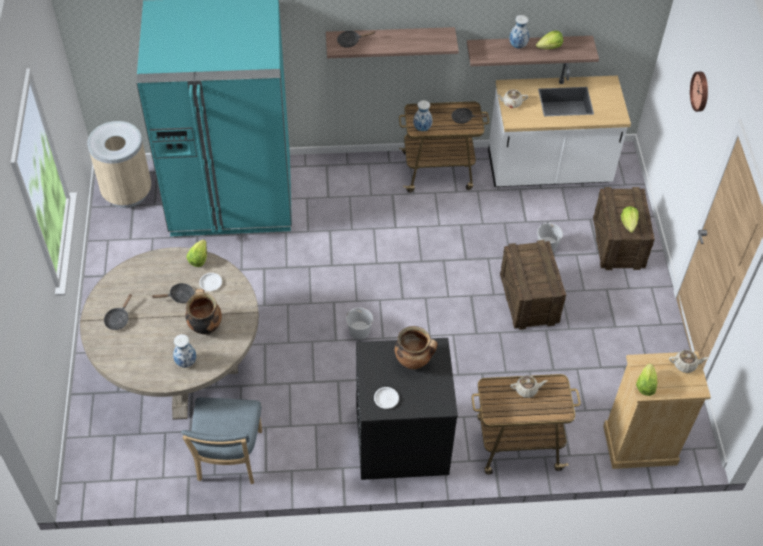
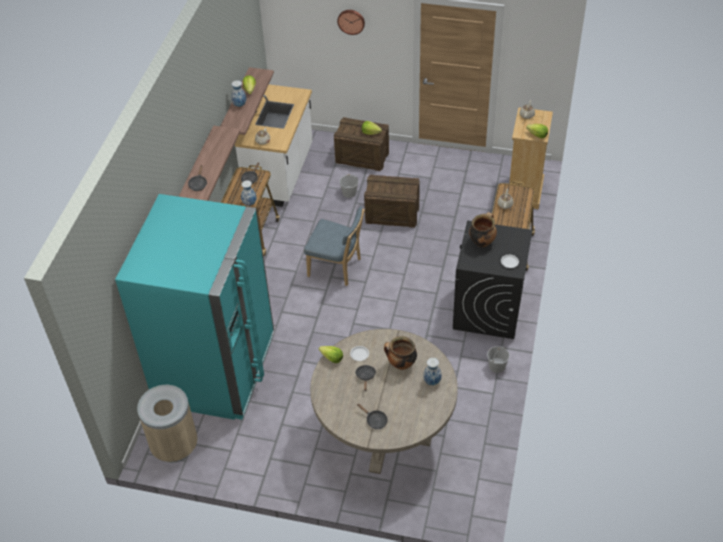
camera: 70 degrees left, 5 degrees down
blue chair [181,397,262,484] -> blue chair moved to [304,206,365,286]
white bucket [346,308,373,340] -> white bucket moved to [487,346,510,373]

